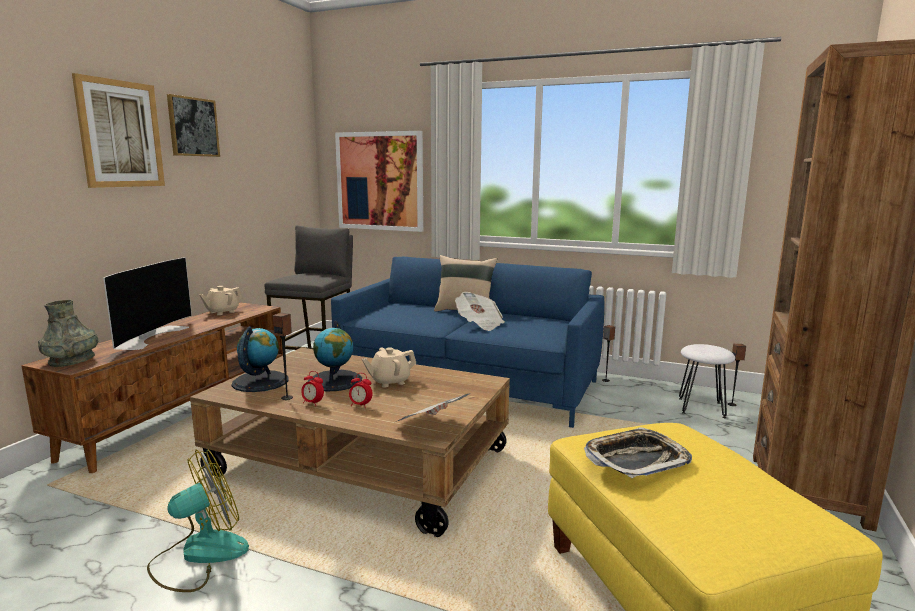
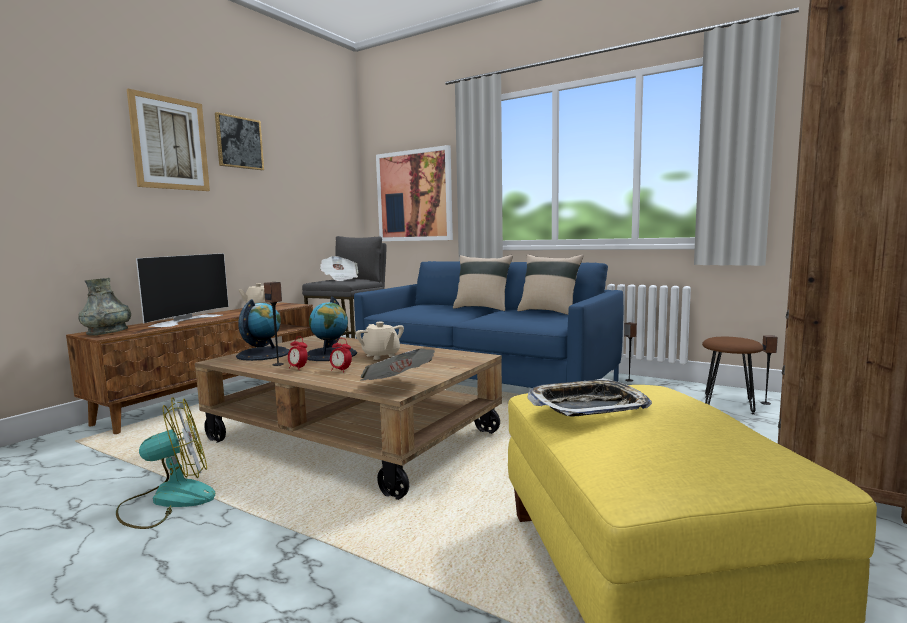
camera: 10 degrees right, 5 degrees down
beige teapot [362,347,416,388] -> beige teapot turned 105 degrees counterclockwise [355,322,404,360]
newspaper [455,292,505,331] -> newspaper moved to [320,256,358,281]
white stool [679,344,735,418] -> brown stool [702,337,764,415]
none -> beige pillow [517,254,584,315]

